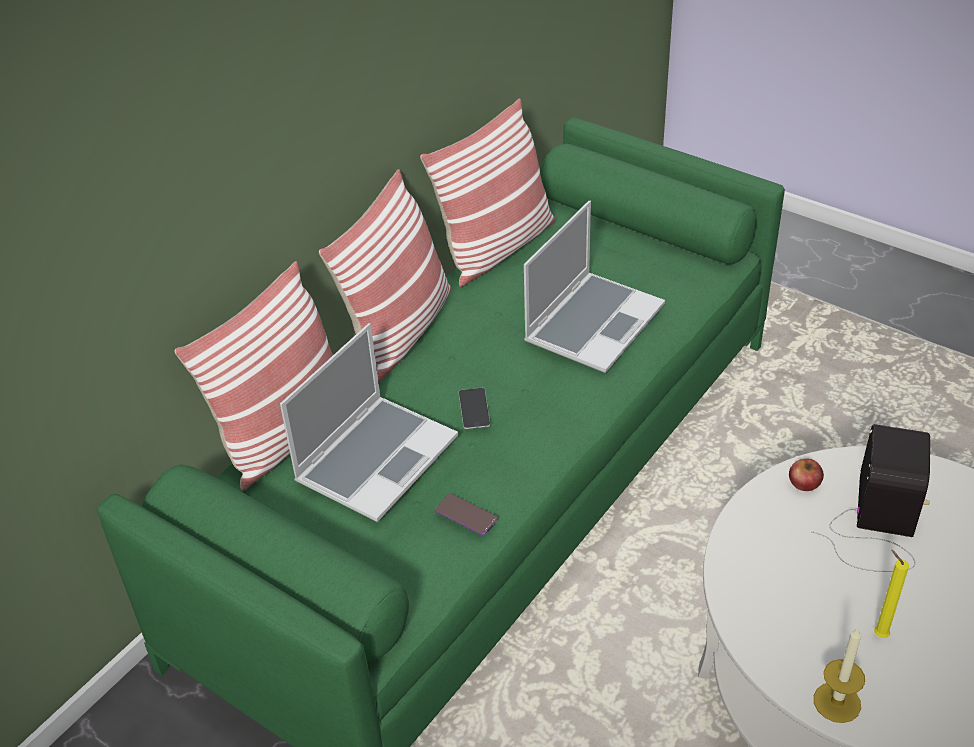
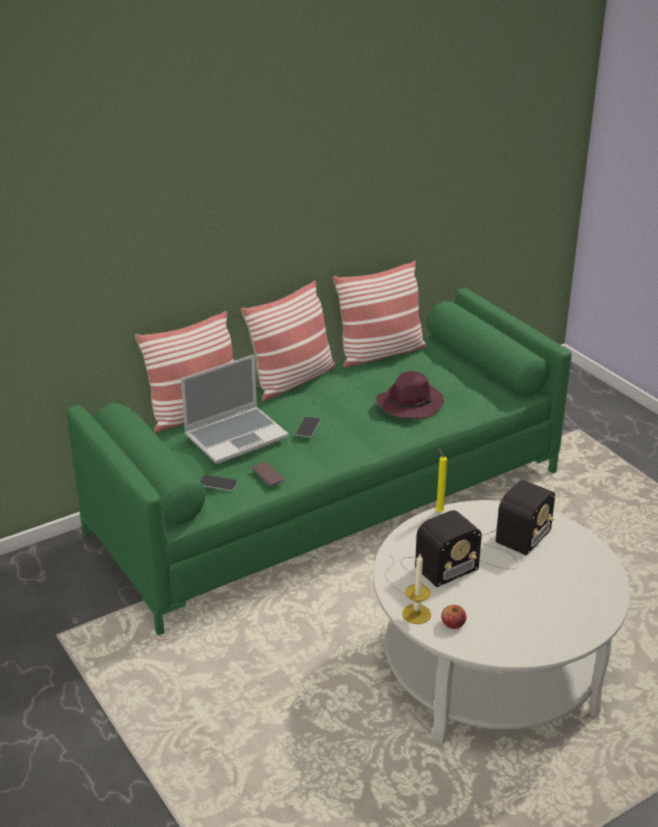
camera: 20 degrees right, 10 degrees down
laptop [524,201,665,373] -> purple hat [376,371,444,419]
apple [789,458,824,491] -> apple moved to [441,605,466,629]
yellow candle [874,550,909,638] -> yellow candle moved to [436,449,447,512]
none -> phone [200,475,238,491]
none -> radio [385,510,482,594]

